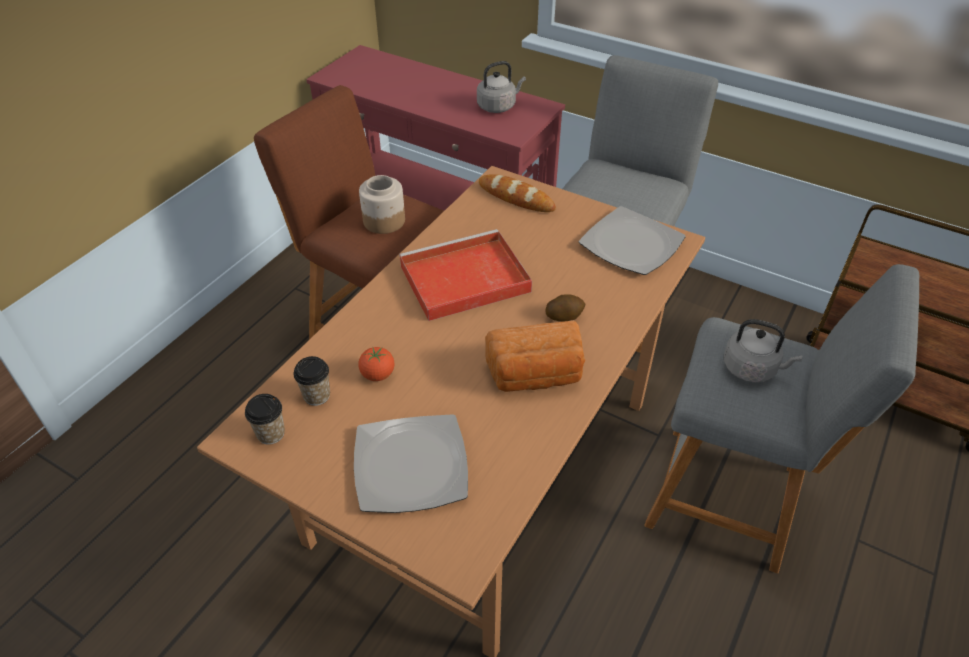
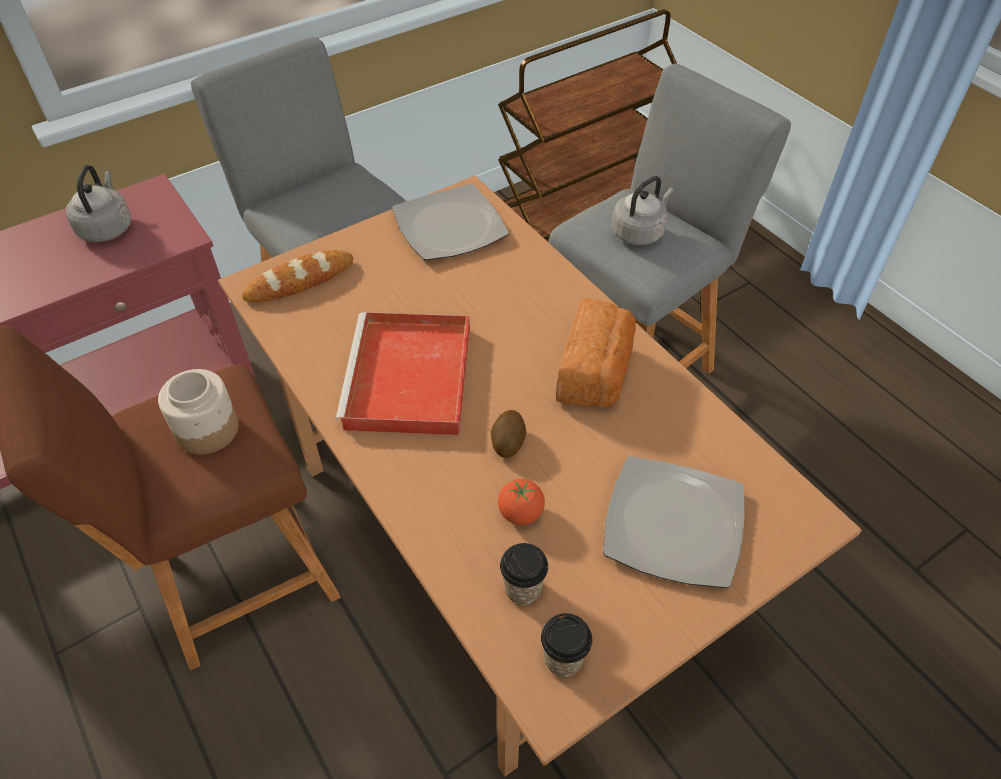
camera: 65 degrees left, 5 degrees up
potato [545,294,586,322] -> potato moved to [491,410,526,458]

